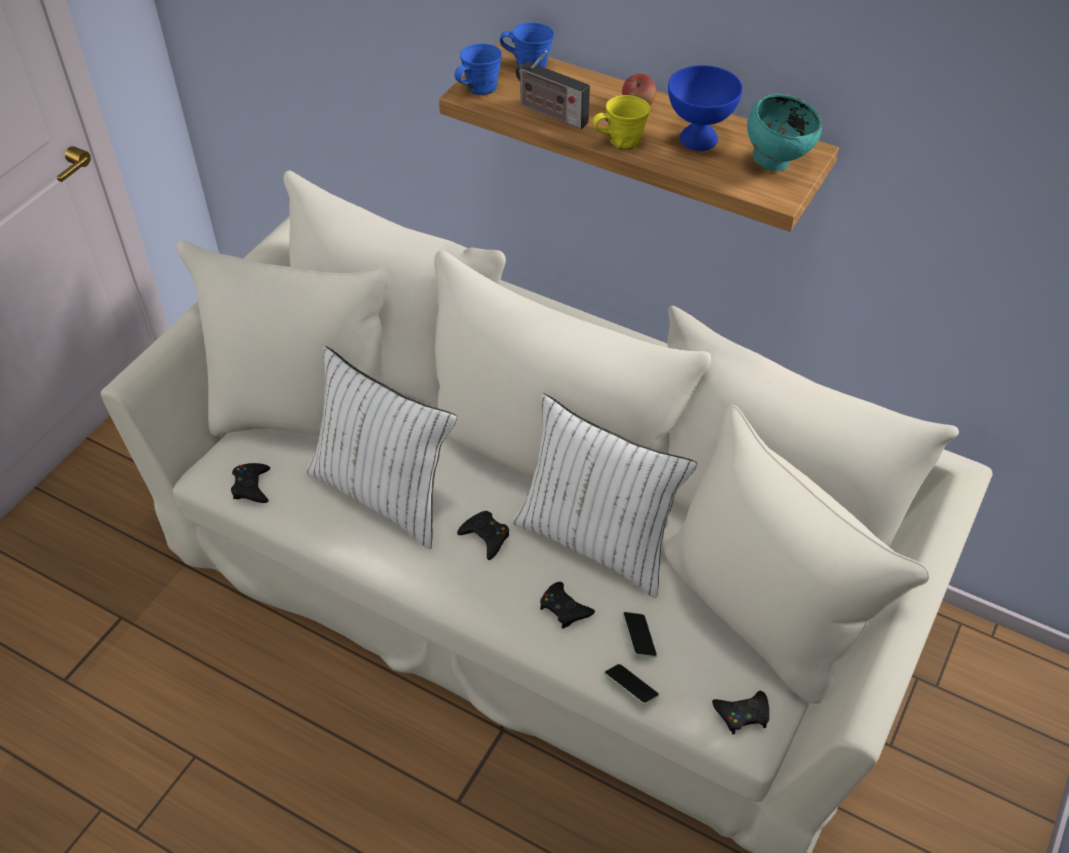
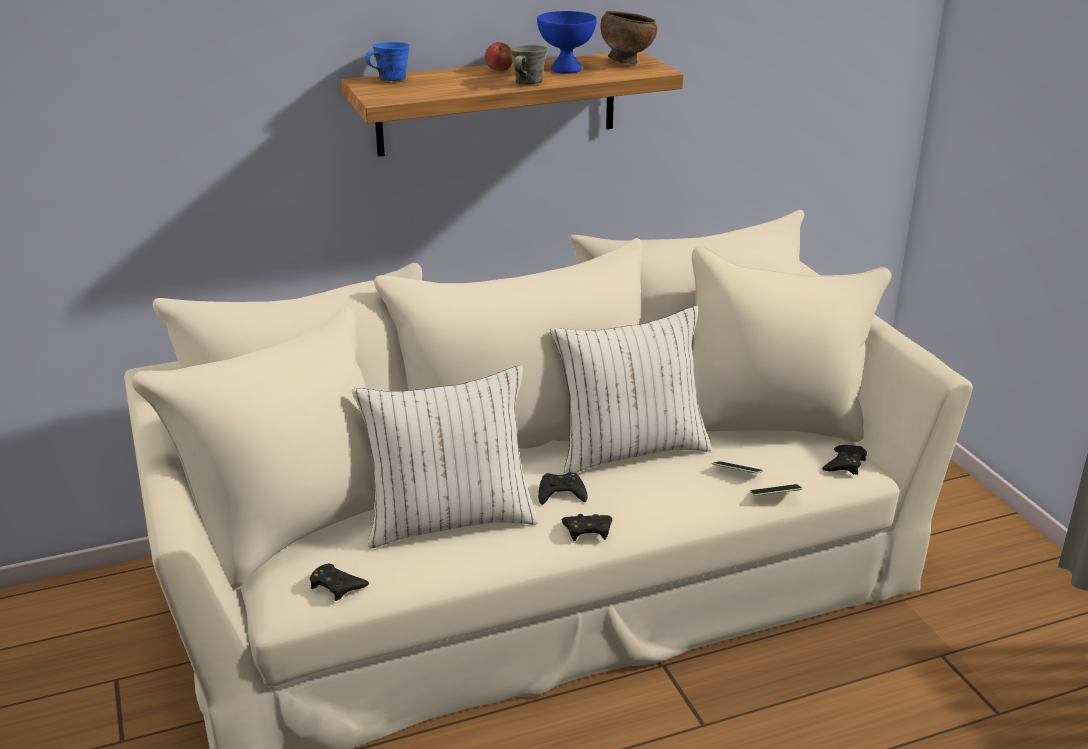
camera: 50 degrees left, 20 degrees down
blue mug [455,43,502,95] -> none
radio [516,50,590,129] -> none
black game controller [540,582,595,629] -> black game controller moved to [562,514,612,541]
yellow mug [593,95,650,149] -> grey mug [510,45,547,85]
turquoise bowl [747,94,822,172] -> brown bowl [600,11,657,64]

